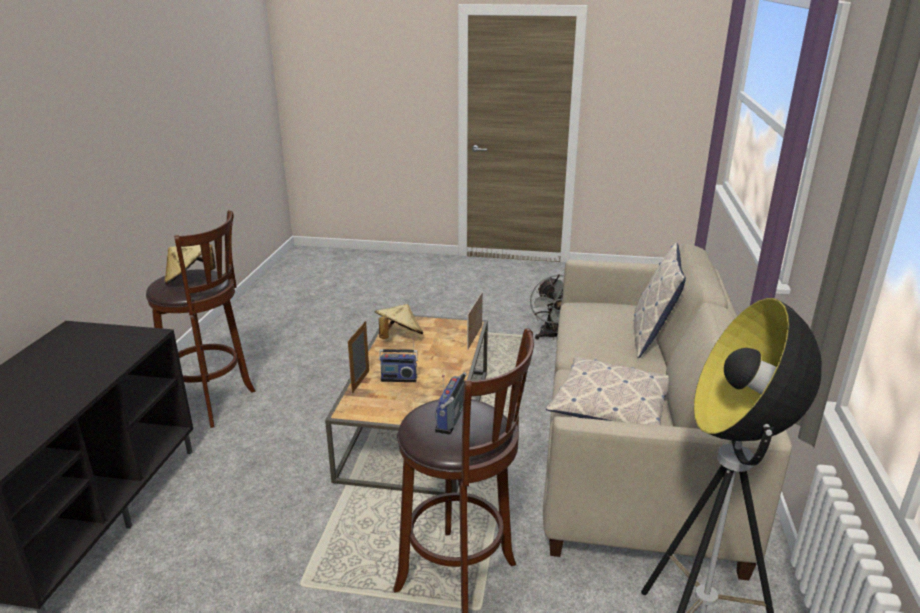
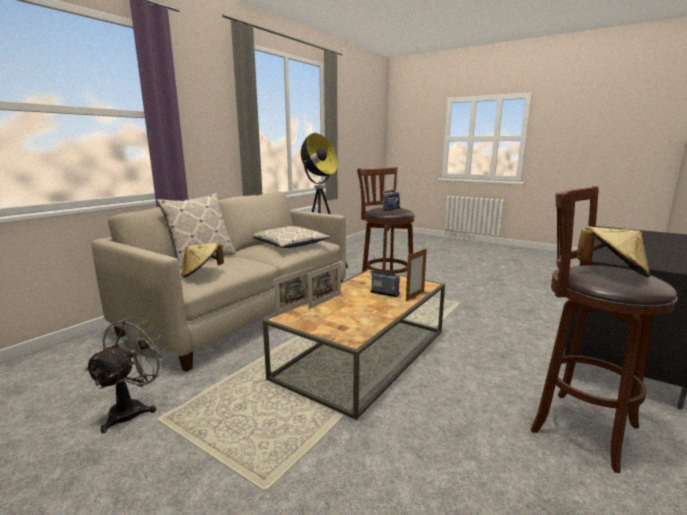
camera: 155 degrees left, 10 degrees down
beige hat [375,304,423,339] -> beige hat moved to [181,243,224,278]
none -> picture frame [308,262,341,309]

